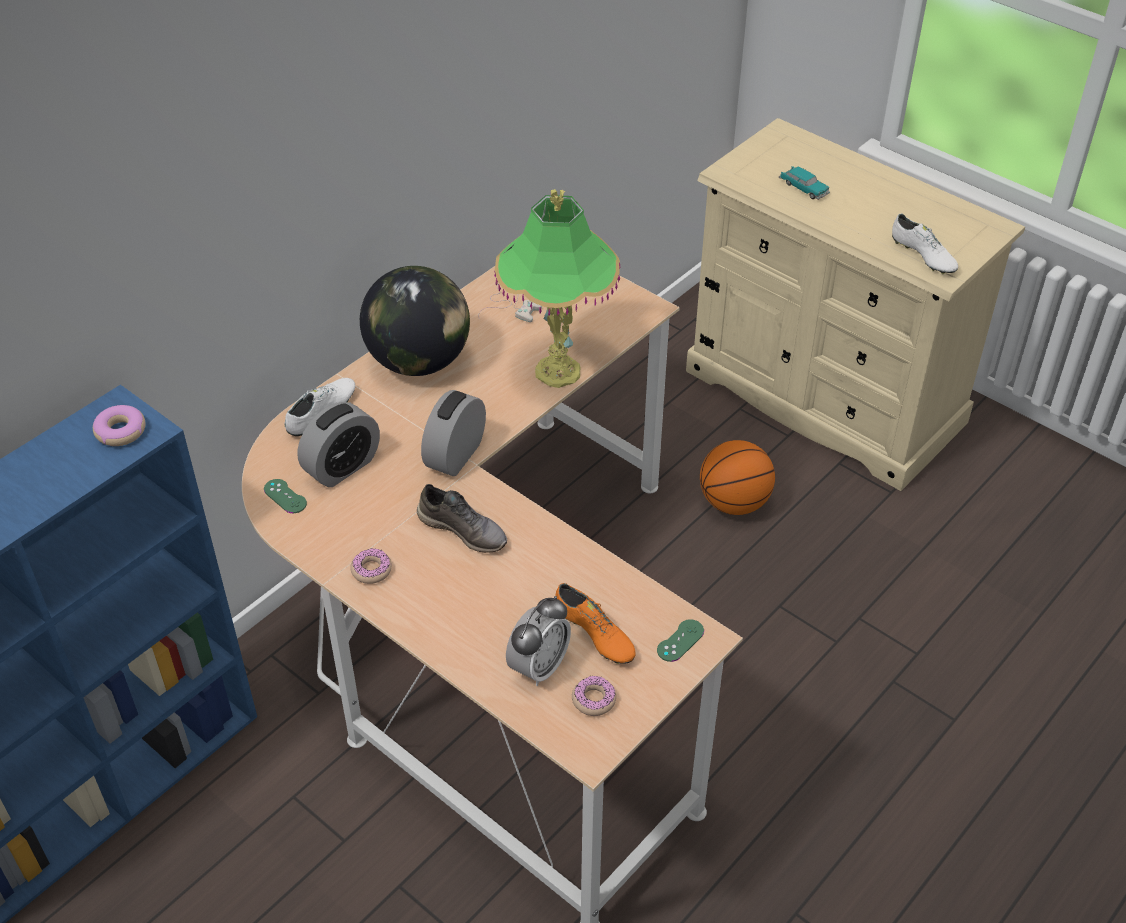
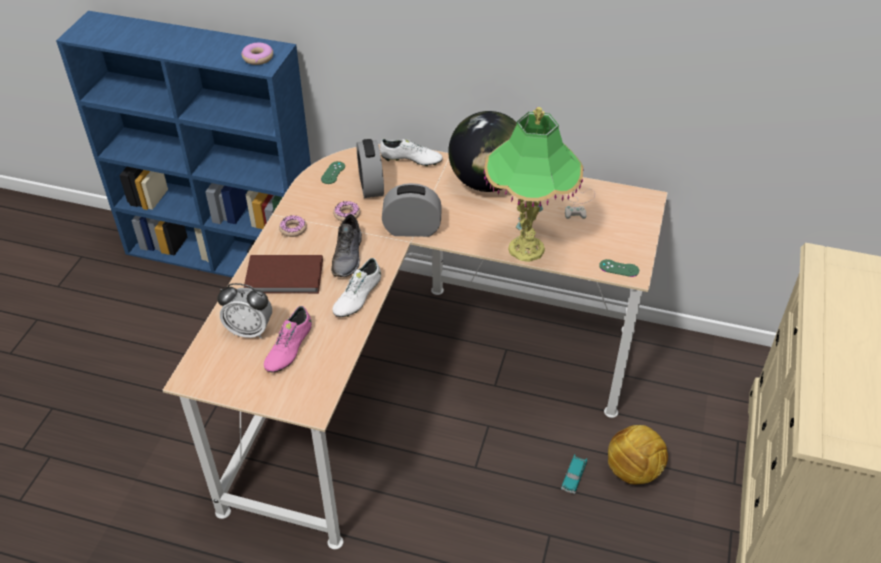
camera: 65 degrees right, 0 degrees up
alarm clock [297,402,380,487] -> alarm clock turned 60 degrees clockwise [356,139,384,198]
orange shoe [555,583,636,664] -> pink shoe [264,306,312,372]
donut [572,676,616,716] -> donut moved to [333,201,360,222]
green game controller [657,619,704,662] -> green game controller moved to [599,259,639,277]
basketball [700,440,775,515] -> football [608,425,668,484]
toy car [779,166,830,200] -> toy car moved to [561,454,588,494]
white shoe [892,214,958,274] -> white shoe moved to [332,258,381,317]
none -> brown book [244,255,323,294]

